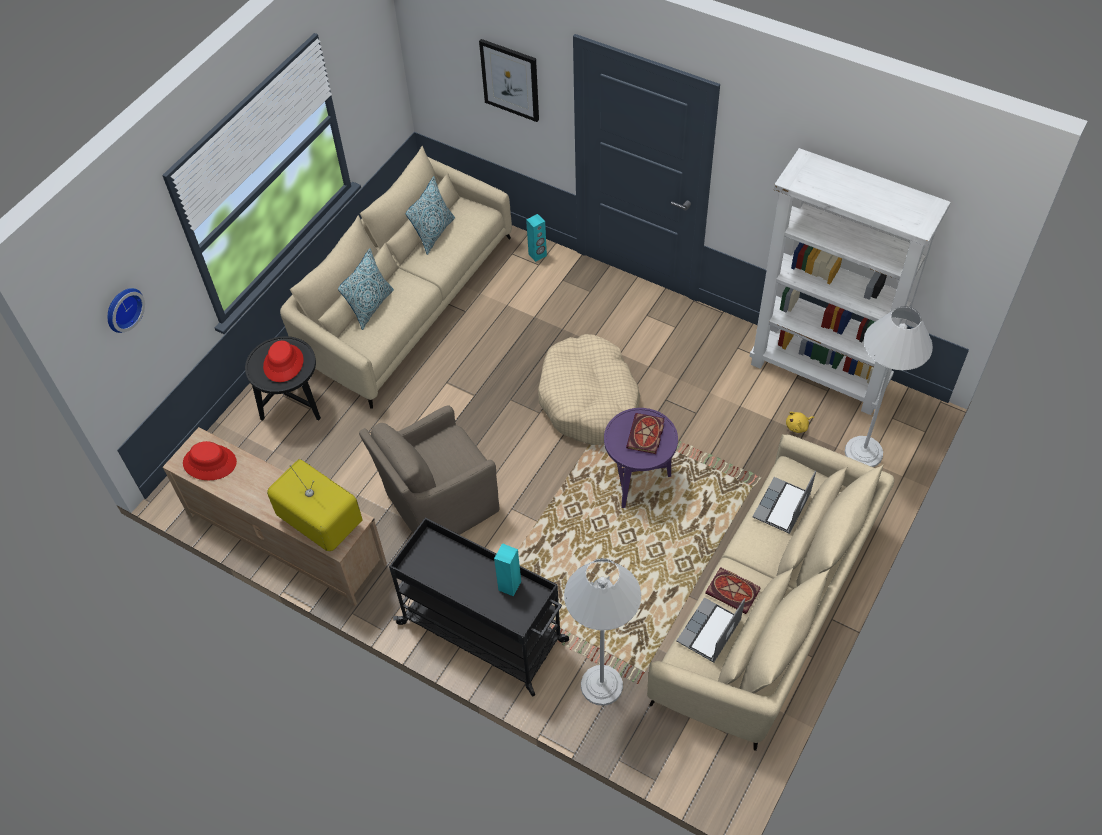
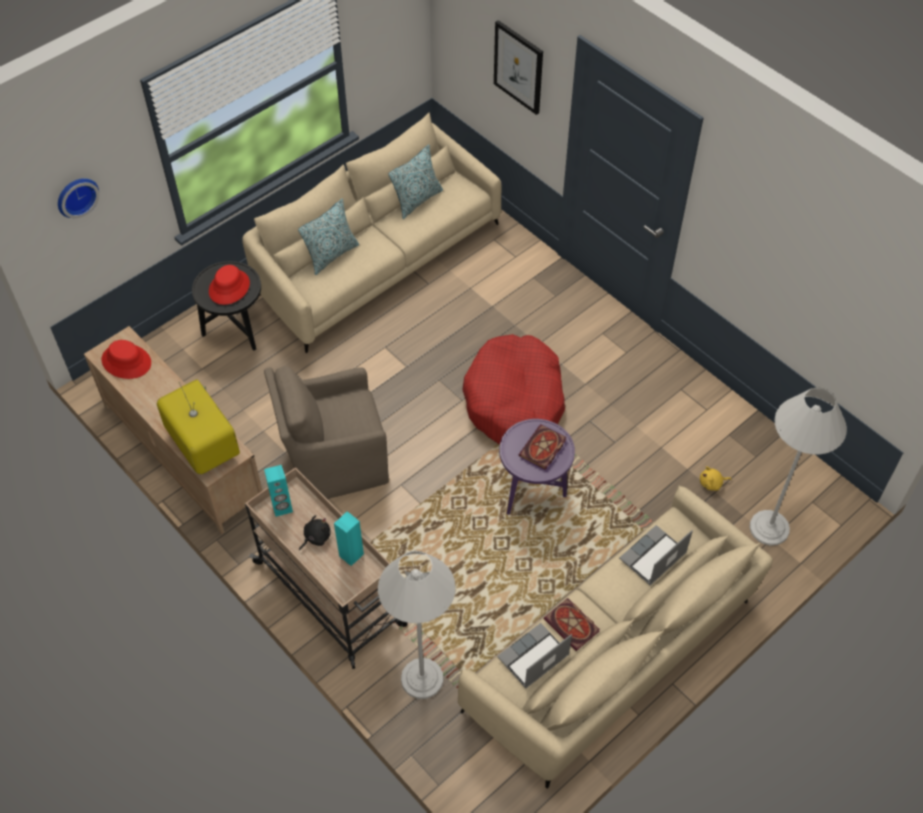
camera: 15 degrees right, 0 degrees up
black cart [389,518,569,697] -> beige cart [245,467,408,669]
turquoise speaker [526,214,547,262] -> turquoise speaker moved to [264,465,293,517]
beige dog bed [538,334,640,445] -> red dog bed [462,334,565,445]
white bookcase [750,148,951,415] -> none
none -> black plush toy [299,515,331,550]

